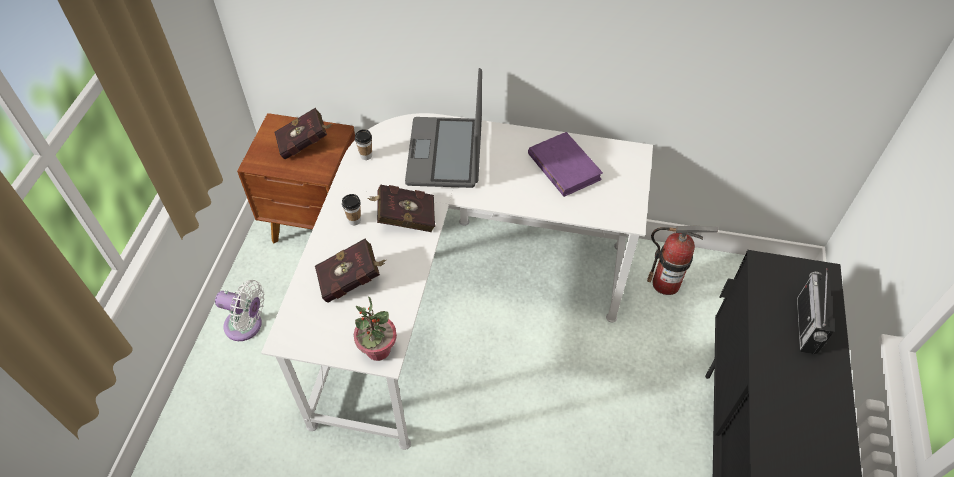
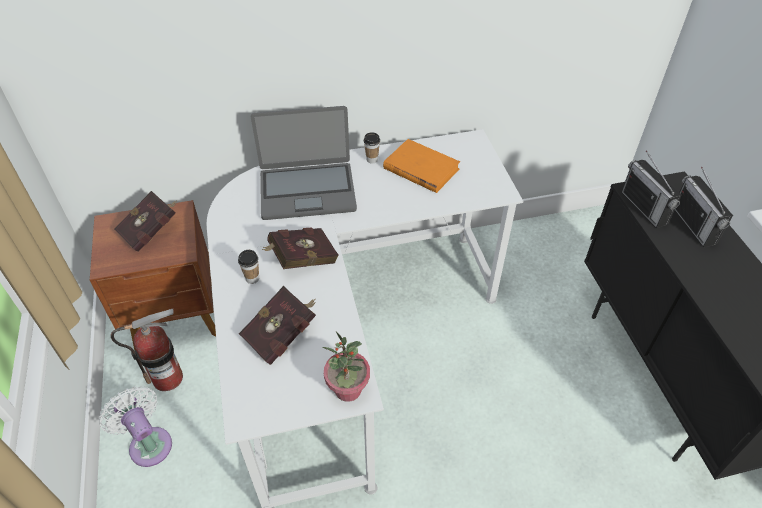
camera: 25 degrees left, 5 degrees down
white fan [215,280,264,341] -> white fan turned 120 degrees counterclockwise [99,386,172,467]
cup [355,129,372,160] -> cup moved to [364,132,380,163]
laptop [405,68,482,188] -> laptop turned 75 degrees counterclockwise [251,106,357,220]
purple book [528,132,603,197] -> orange book [383,139,460,193]
fire extinguisher [647,226,718,295] -> fire extinguisher moved to [111,309,183,391]
none -> radio [622,150,682,228]

